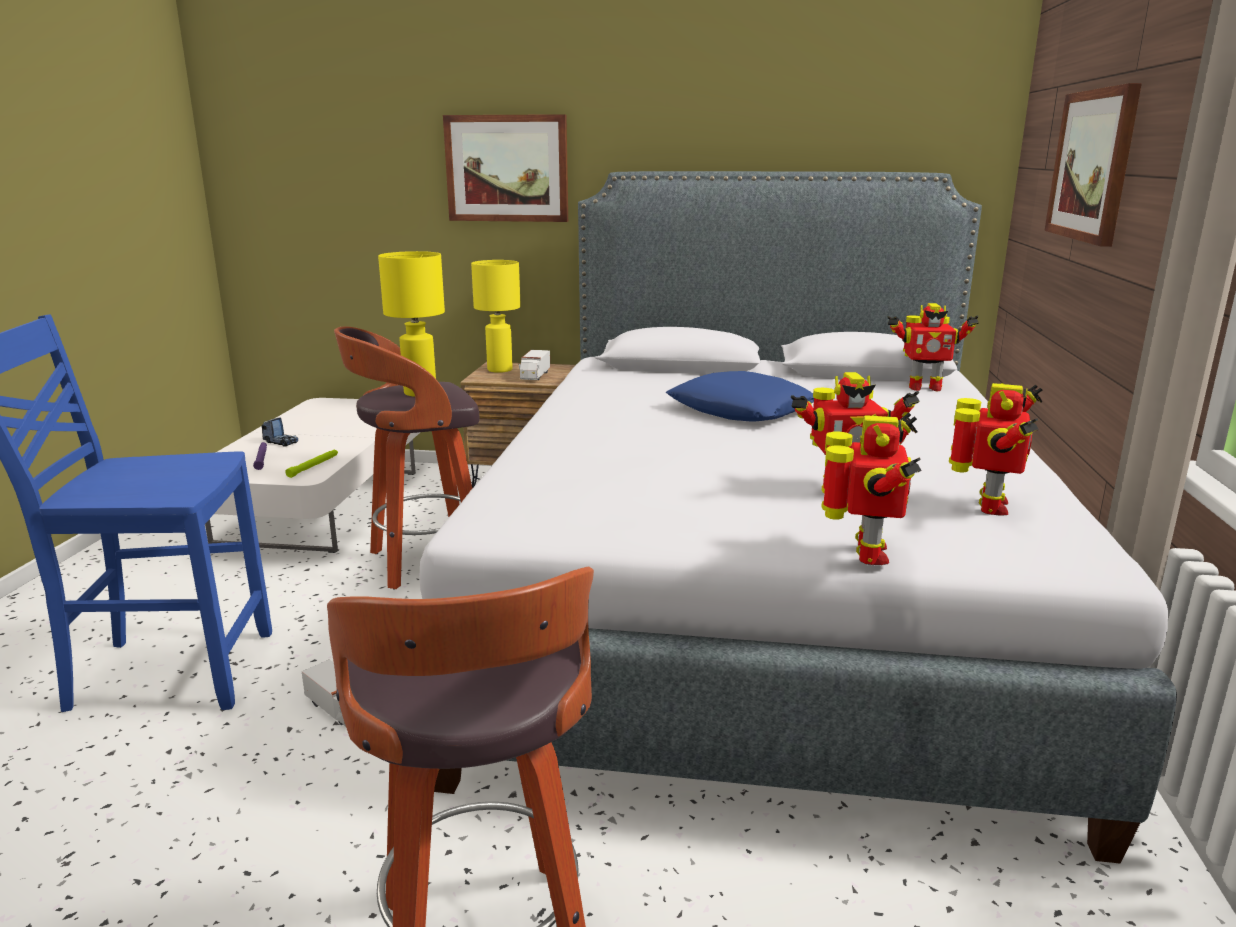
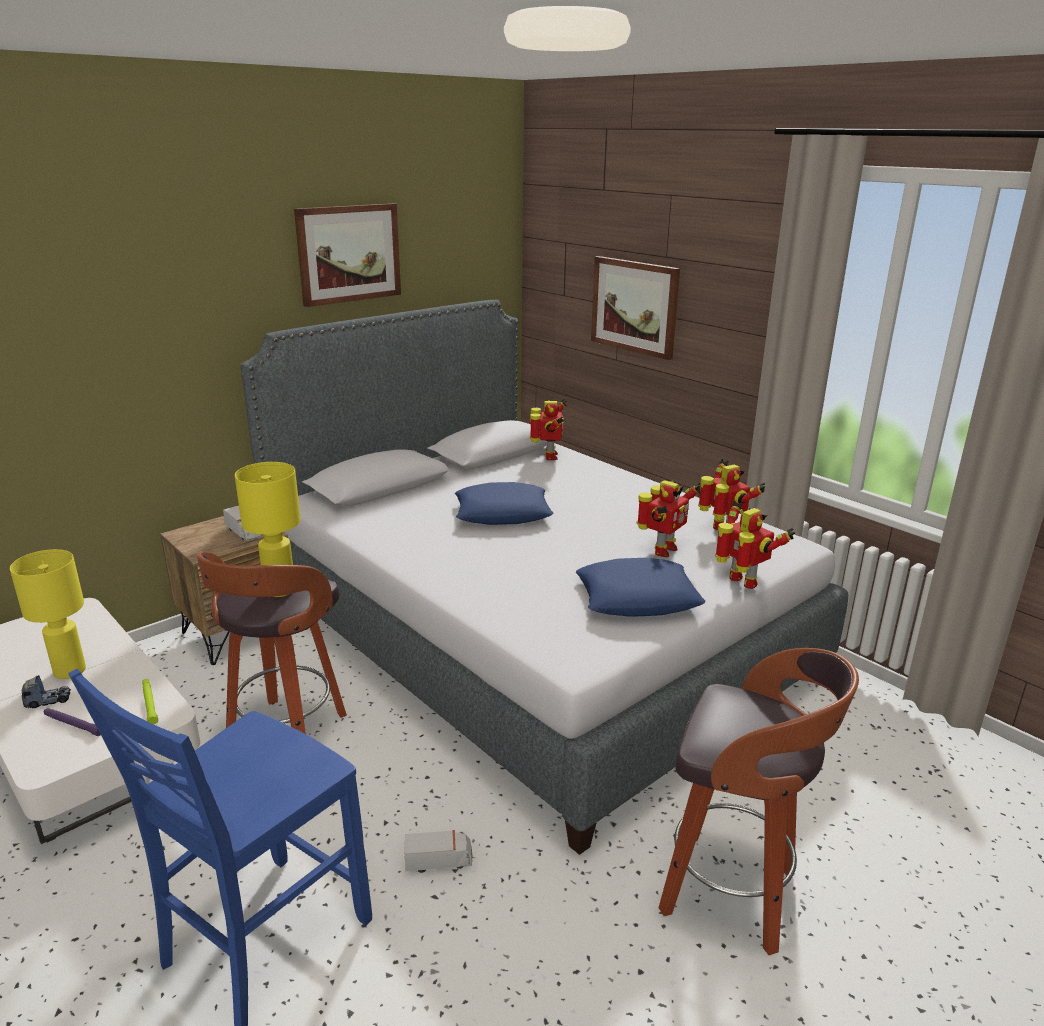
camera: 50 degrees left, 5 degrees up
picture [443,114,568,222] -> picture moved to [294,203,401,307]
yellow table lamp [471,260,521,373] -> yellow table lamp moved to [10,549,86,679]
toy robot [887,303,979,391] -> toy robot turned 45 degrees counterclockwise [530,399,567,460]
none -> blue pillow [576,558,706,617]

